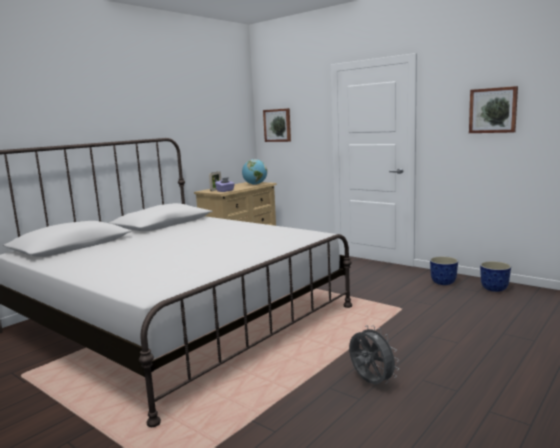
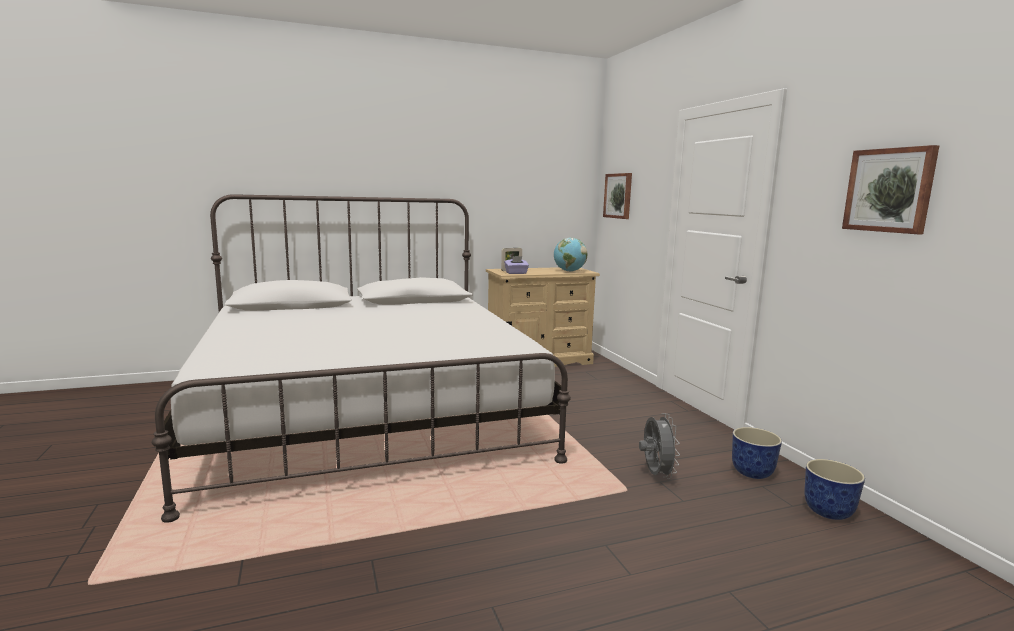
camera: 30 degrees right, 0 degrees up
grey fan [349,325,399,384] -> grey fan moved to [639,413,680,479]

